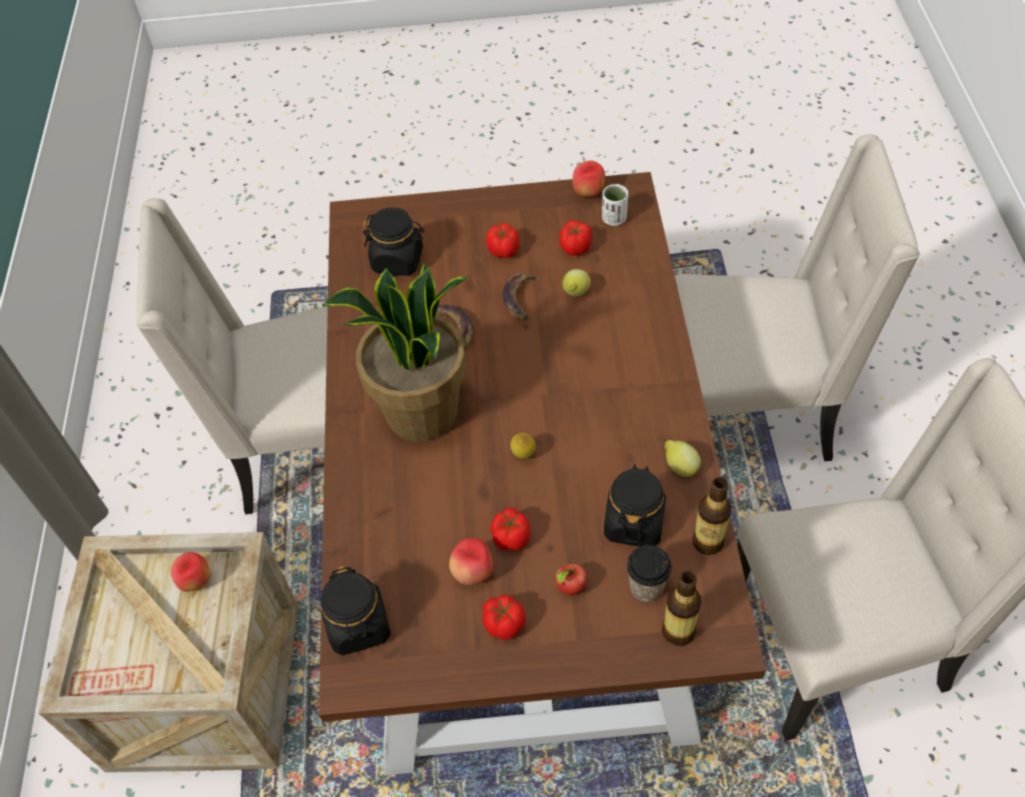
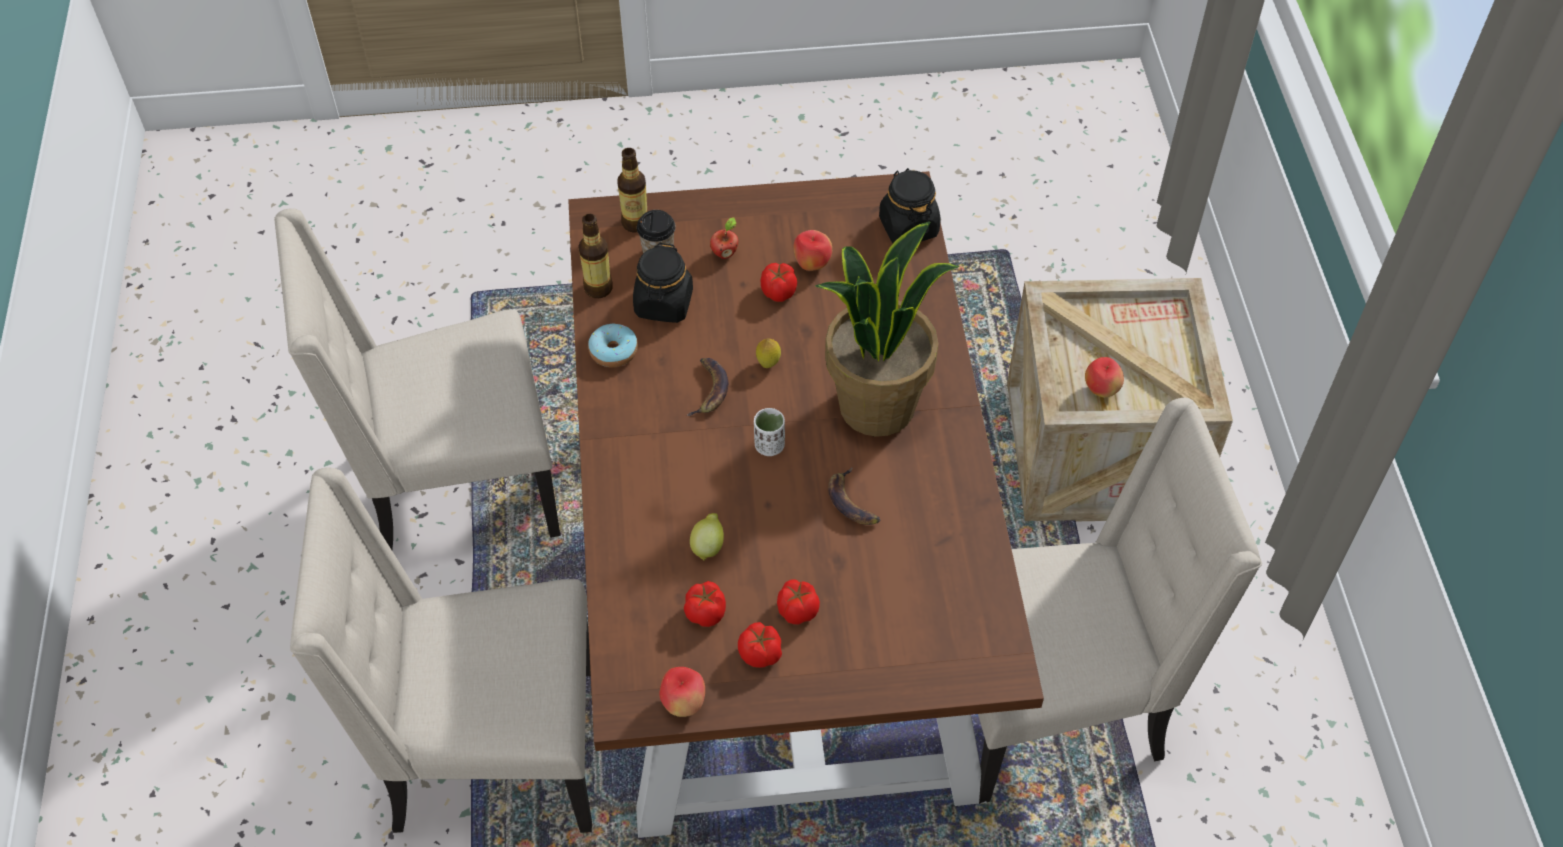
camera: 175 degrees right, 0 degrees up
black jar [363,207,425,276] -> none
tomato [482,595,526,640] -> tomato moved to [738,622,782,668]
banana [503,273,539,320] -> banana moved to [687,358,728,416]
white cup [602,184,628,226] -> white cup moved to [754,408,785,456]
lemon [665,440,701,477] -> donut [588,324,638,368]

